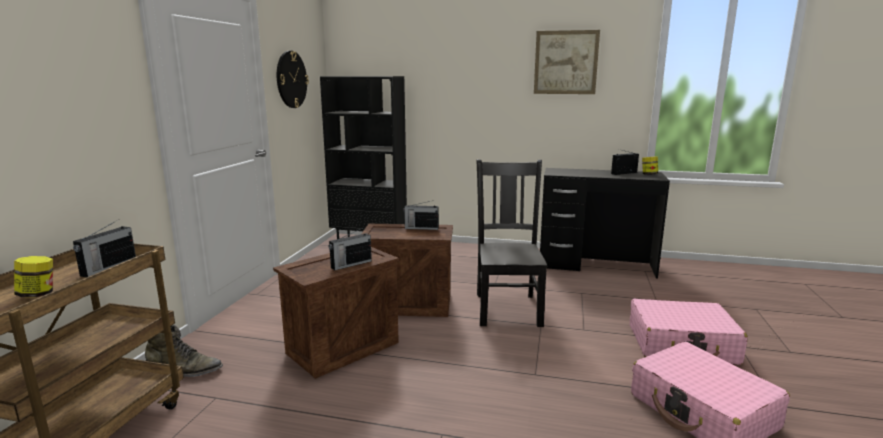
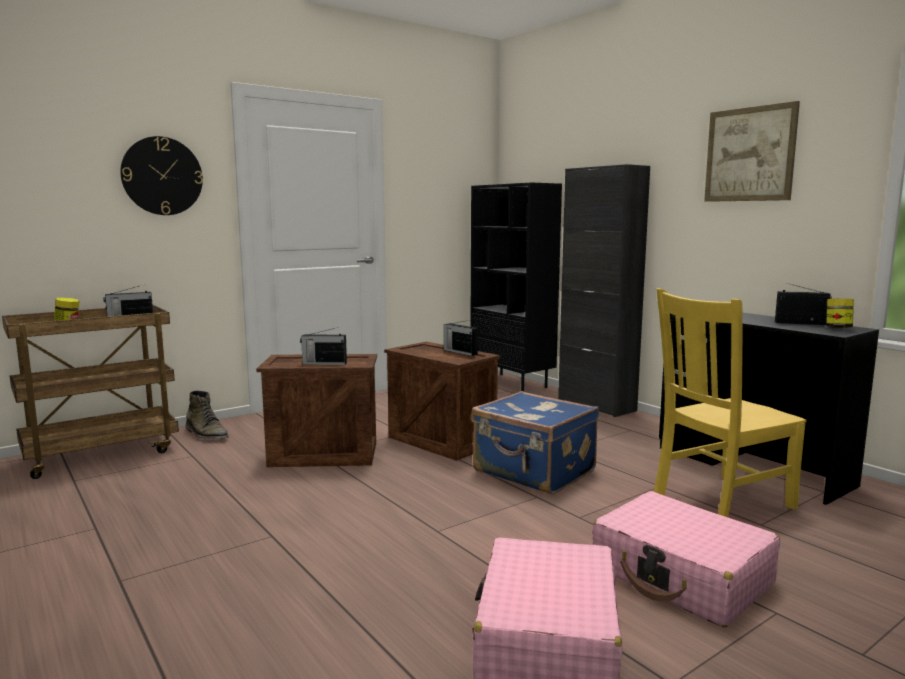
camera: 40 degrees right, 5 degrees down
wall clock [277,51,309,108] -> wall clock moved to [120,136,203,215]
black chair [477,159,547,327] -> blue suitcase [471,391,599,495]
none -> black cabinet [558,164,650,417]
none -> yellow chair [654,288,807,517]

